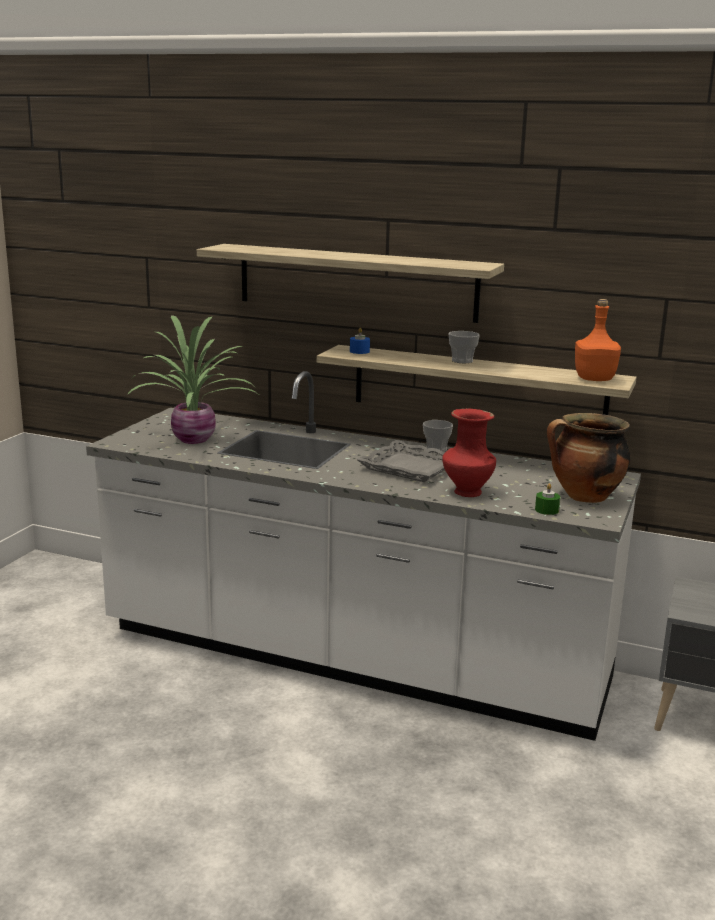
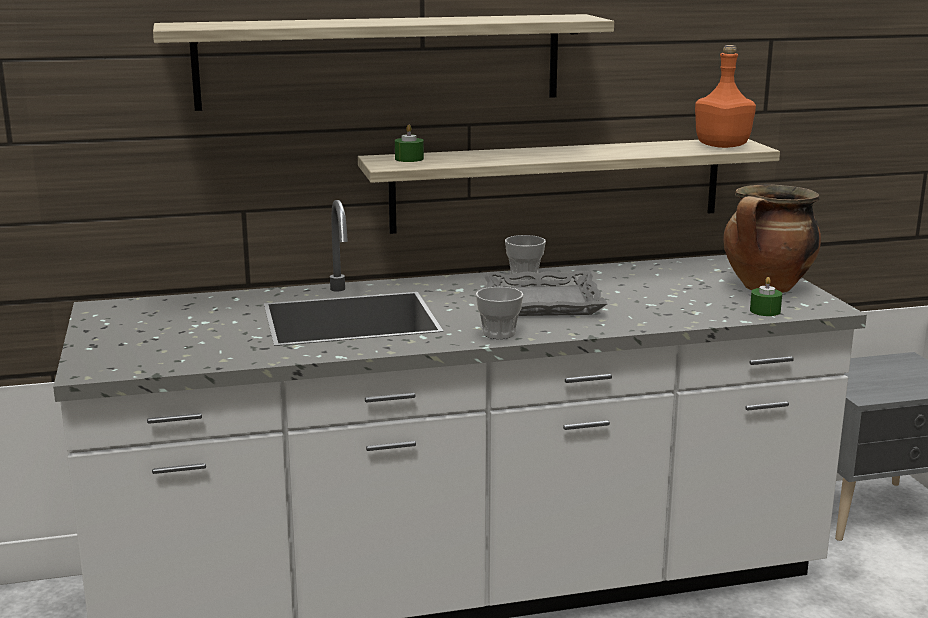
camera: 35 degrees left, 0 degrees up
potted plant [126,315,258,444] -> none
blue candle [350,328,370,354] -> green candle [395,125,424,162]
red vase [442,408,496,497] -> none
cup [448,331,480,363] -> cup moved to [475,287,524,339]

